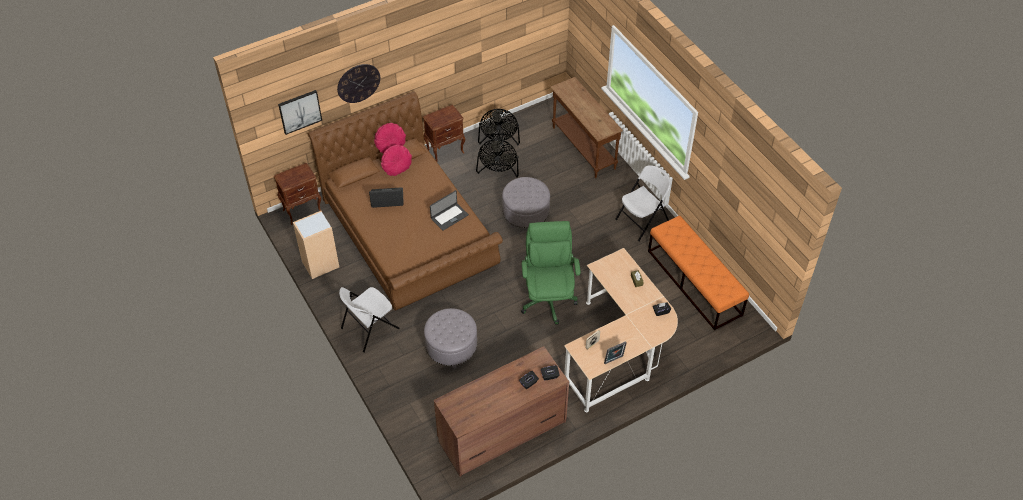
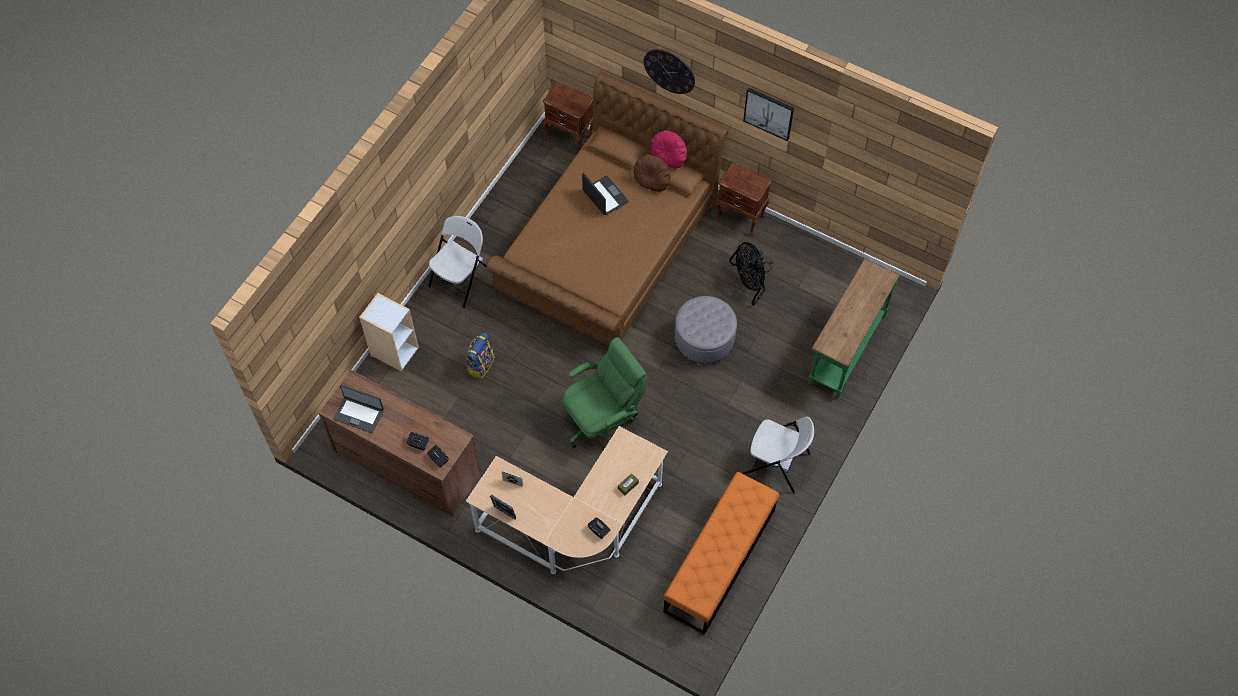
camera: 60 degrees right, 10 degrees up
picture [278,90,322,135] -> picture moved to [743,88,794,141]
bookcase [293,211,339,279] -> bookcase moved to [359,293,419,371]
white chair [339,287,400,353] -> white chair turned 105 degrees clockwise [428,216,494,308]
pink pillow [381,145,412,176] -> brown pillow [634,155,671,192]
grey ottoman [424,308,477,369] -> backpack [466,333,495,379]
laptop [430,190,469,231] -> laptop moved to [333,385,384,433]
black fan [478,109,520,146] -> none
brown console table [550,77,623,178] -> green console table [808,259,900,399]

